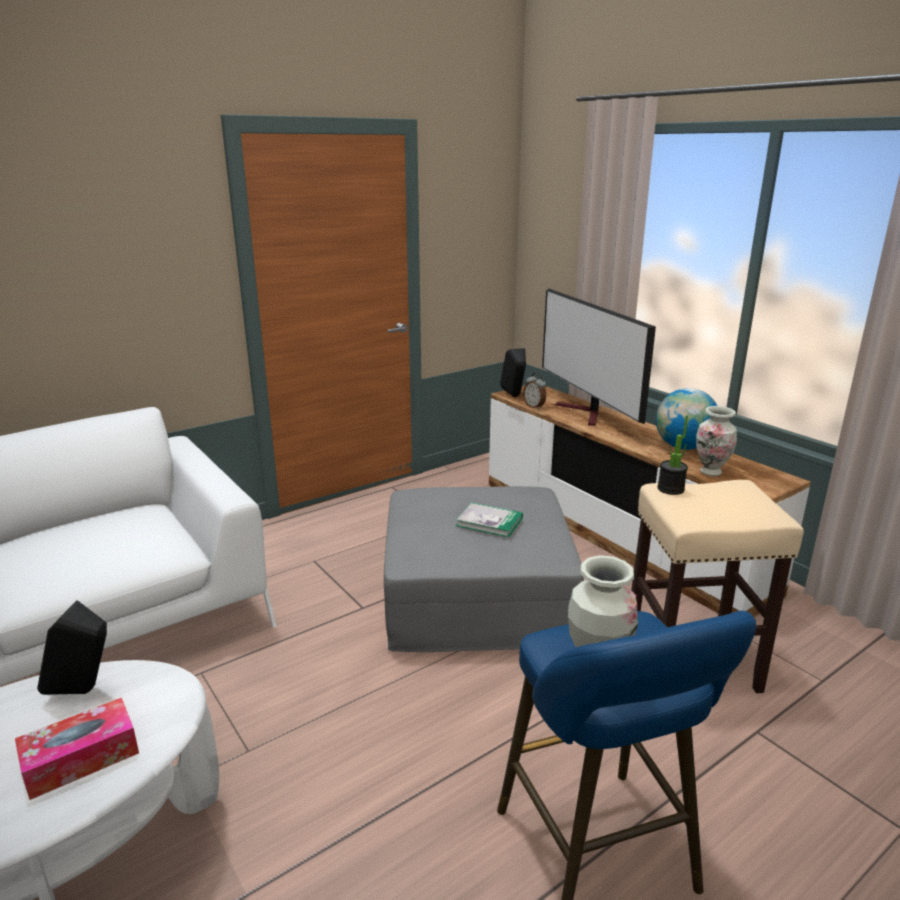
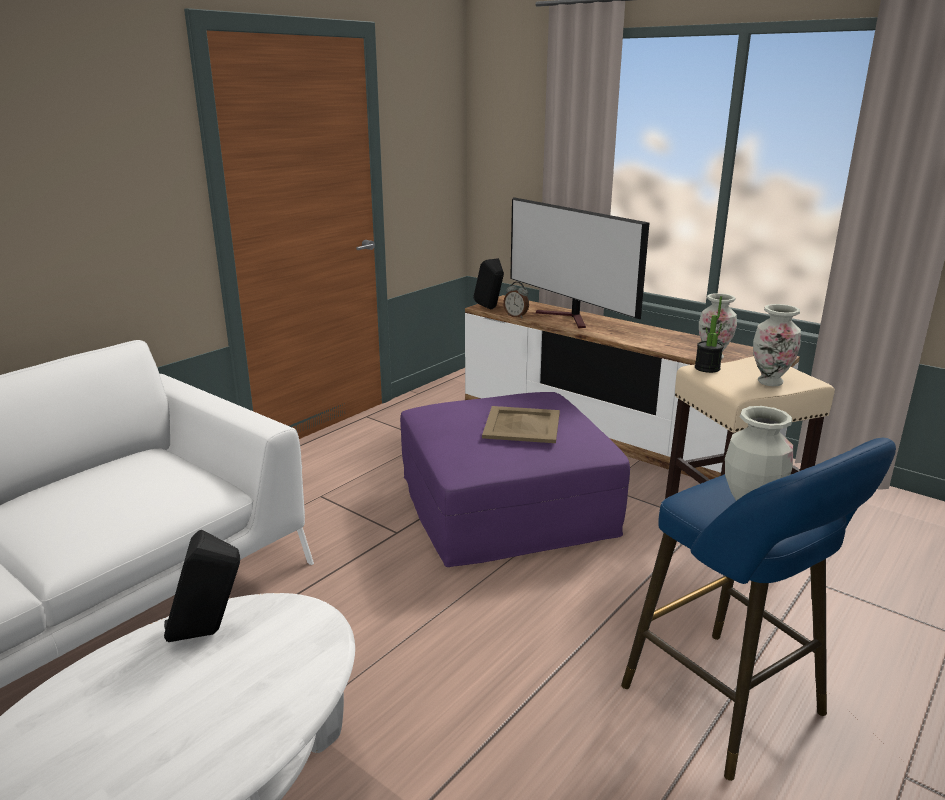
camera: 15 degrees left, 0 degrees up
tissue box [15,697,139,800] -> none
grey ottoman [384,486,584,652] -> purple ottoman [400,392,630,567]
book [456,502,523,537] -> beige tray [482,406,560,443]
globe [656,388,717,450] -> none
none -> vase [753,304,801,386]

